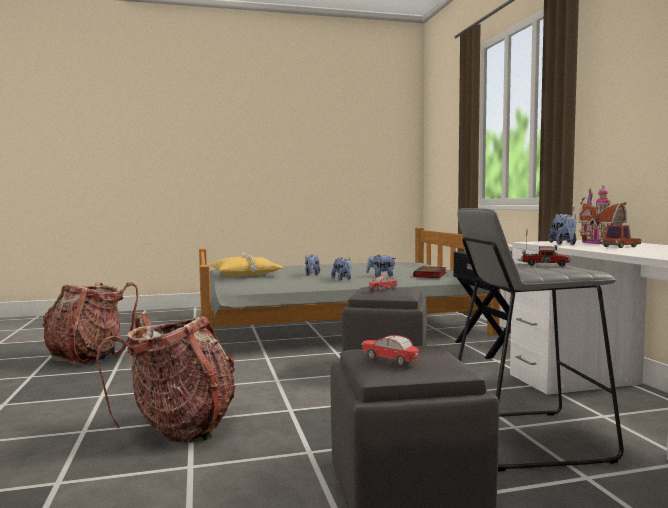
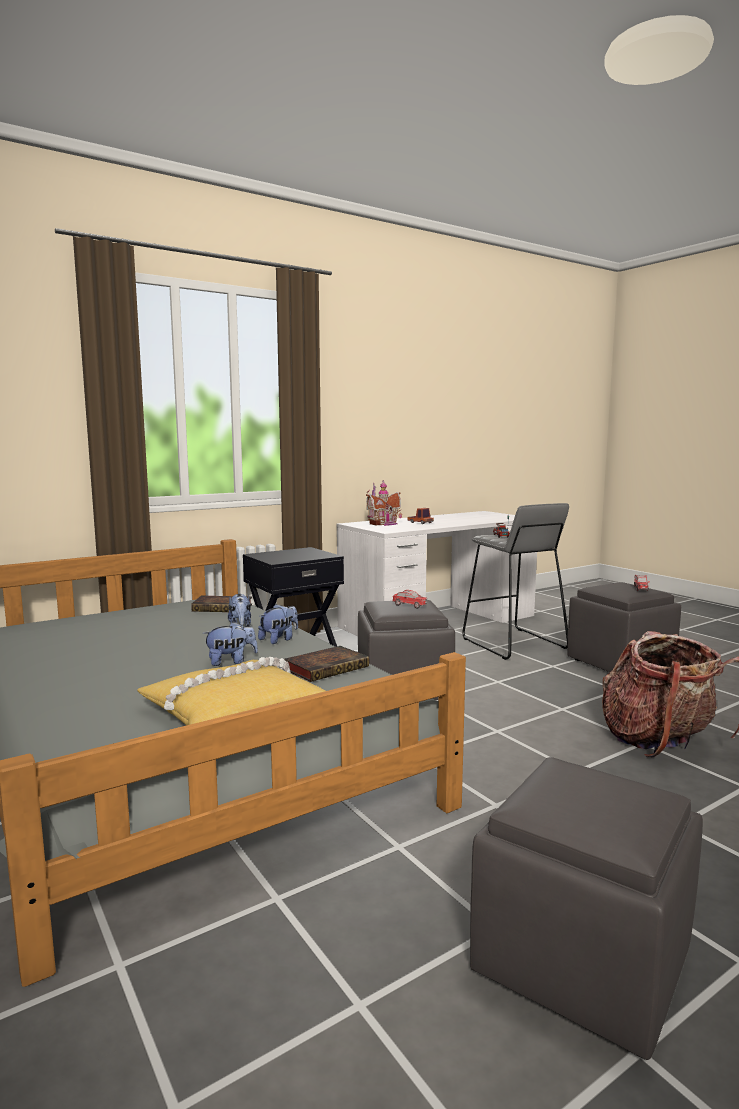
camera: 110 degrees left, 5 degrees up
backpack [42,282,138,365] -> grey ottoman [470,757,703,1060]
plush toy [548,213,577,245] -> none
none -> book [284,646,369,682]

